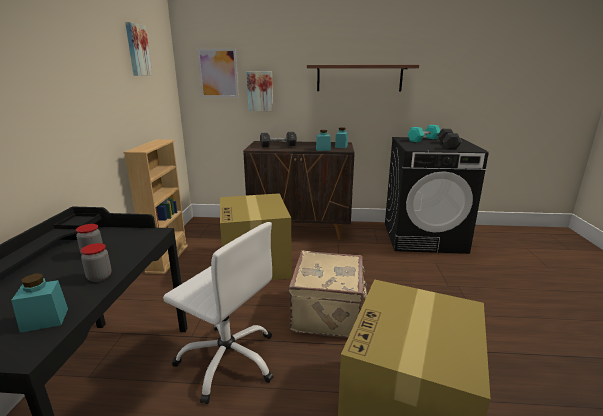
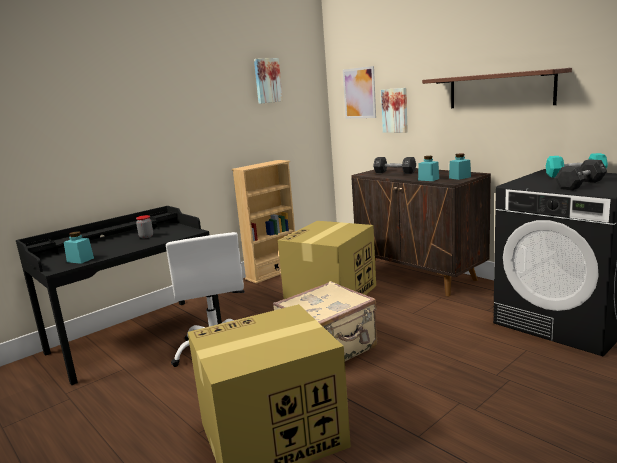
camera: 45 degrees right, 5 degrees down
jar [81,243,112,282] -> none

